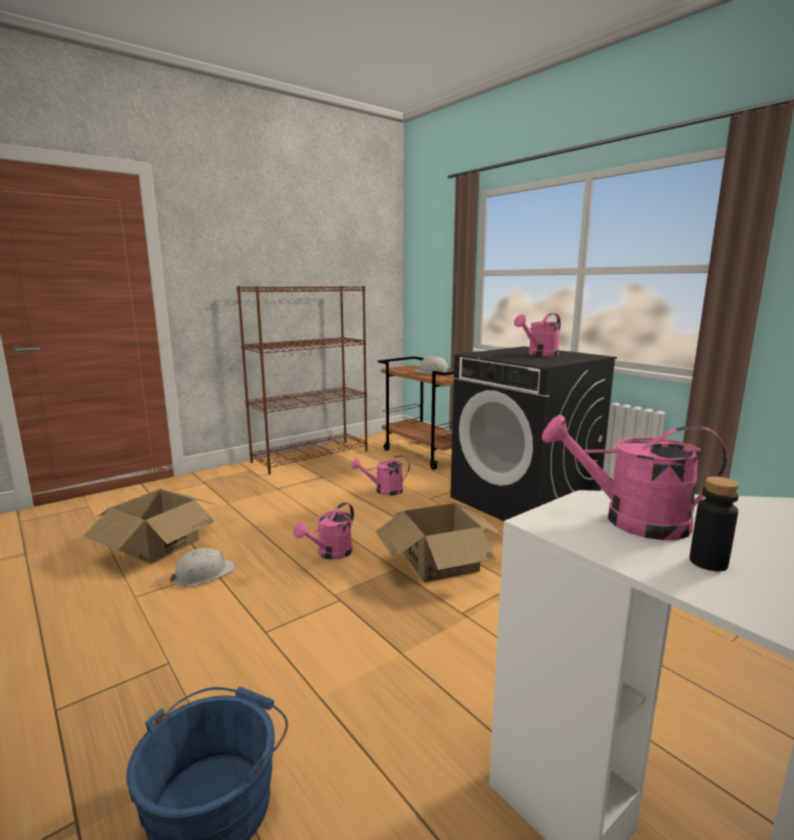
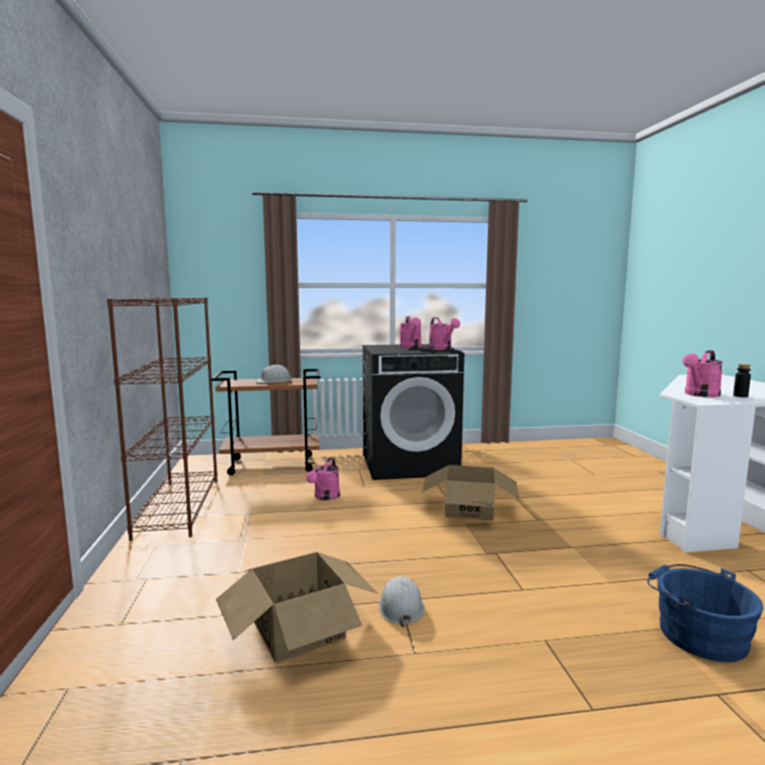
camera: 60 degrees left, 5 degrees down
pink watering can [293,502,354,560] -> pink watering can moved to [429,317,460,350]

